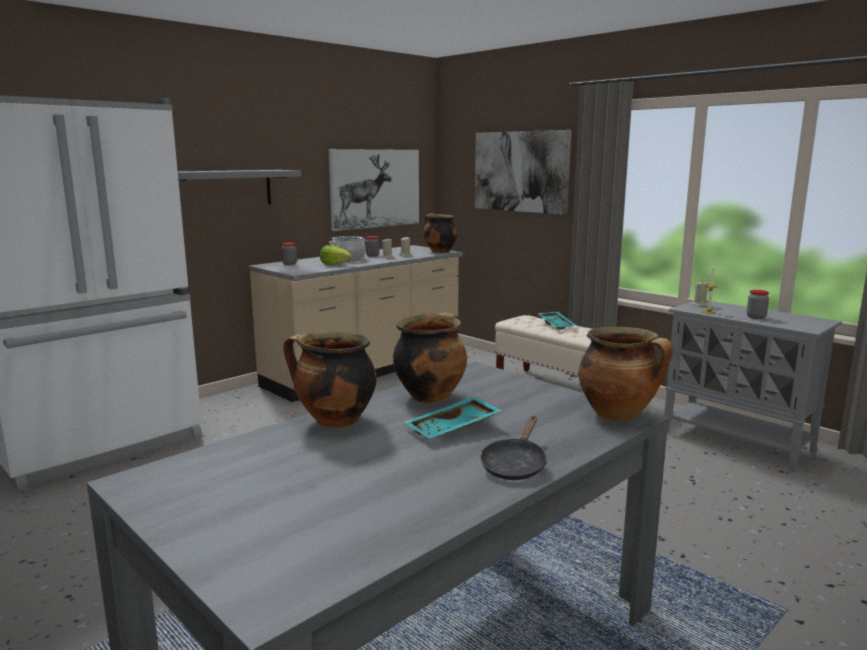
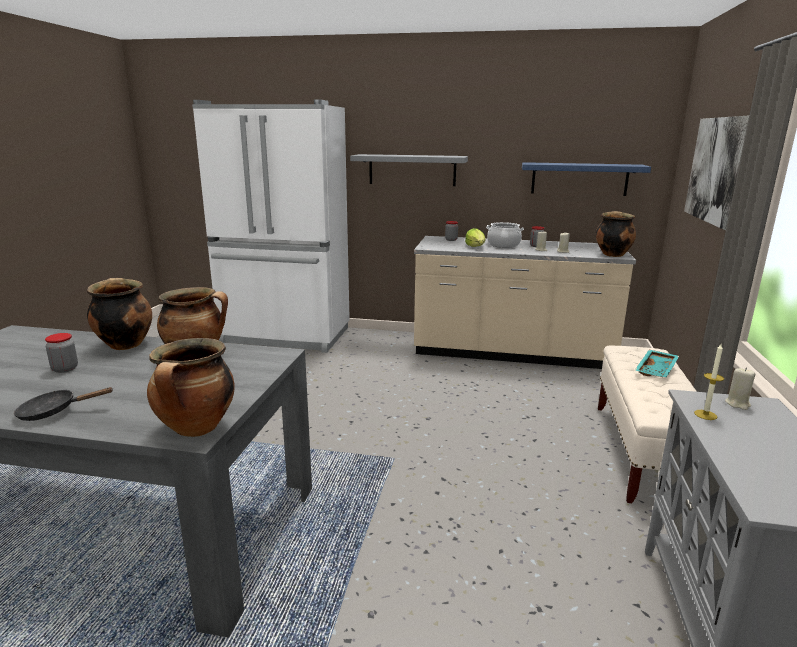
camera: 55 degrees right, 5 degrees up
picture [329,149,419,231] -> blue shelf [522,162,651,196]
turquoise tray [404,396,502,439] -> none
jar [747,290,769,319] -> jar moved to [45,333,78,373]

